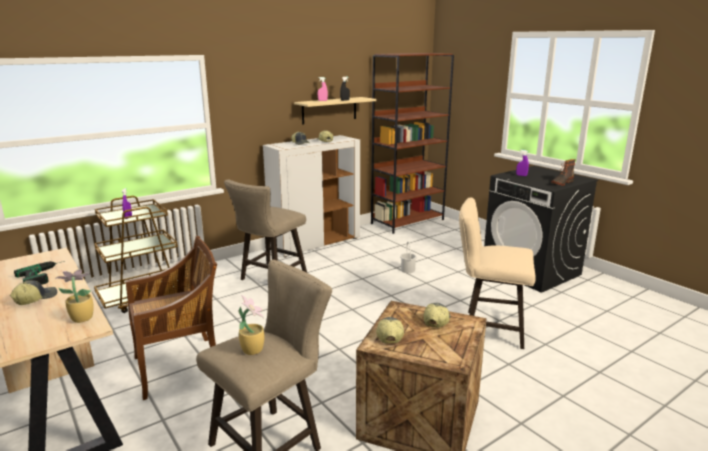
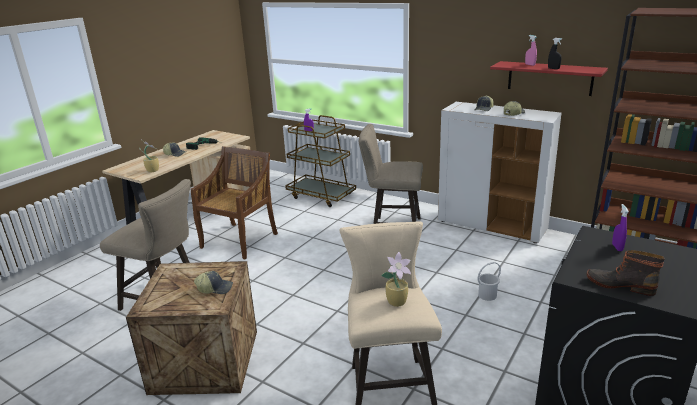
camera: 70 degrees right, 5 degrees up
brown chair [126,236,217,400] -> brown chair turned 105 degrees counterclockwise [191,146,278,259]
potted plant [239,295,264,355] -> potted plant moved to [381,252,411,307]
beige shelf [294,97,377,125] -> red shelf [490,61,608,96]
cap [376,317,404,343] -> none

